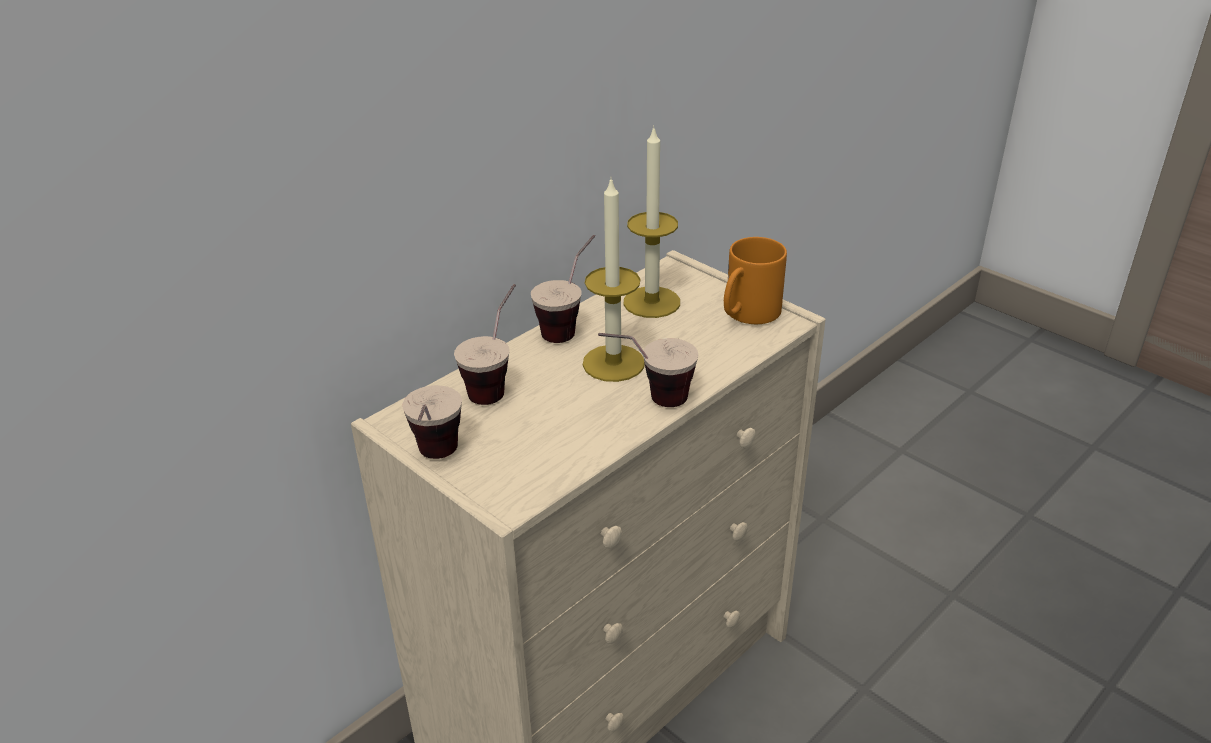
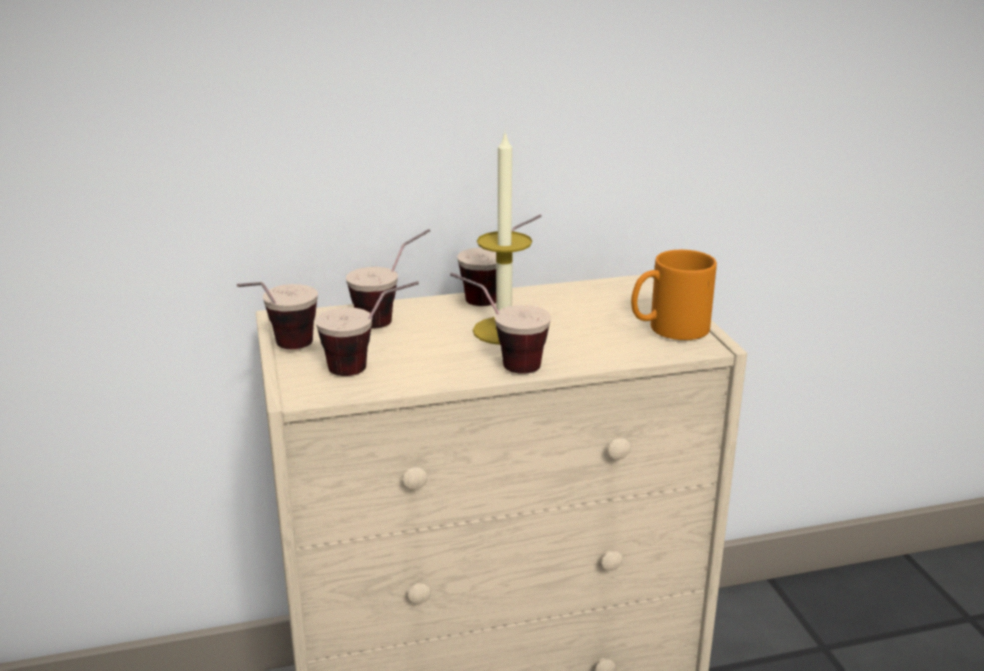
camera: 30 degrees right, 10 degrees down
candle [623,125,680,318] -> none
none -> cup [315,281,419,376]

